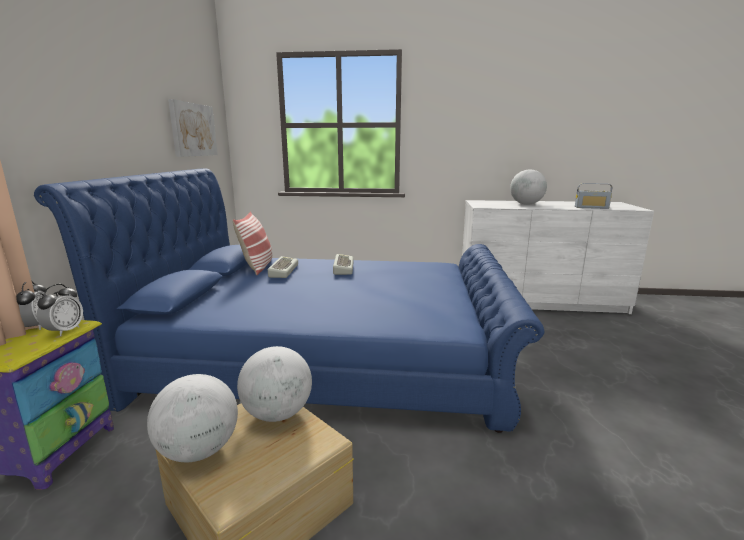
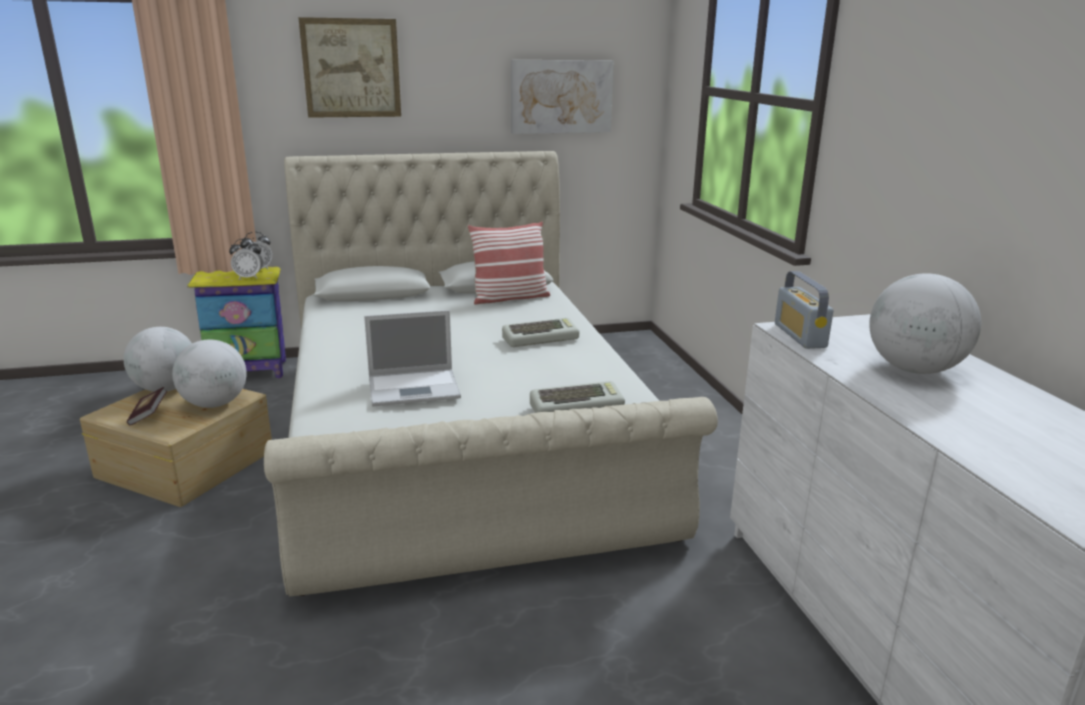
camera: 70 degrees right, 5 degrees up
blue bed [34,168,545,433] -> beige bed [264,151,718,597]
keyboard [268,256,298,278] -> keyboard moved to [530,381,625,413]
radio [575,183,612,209] -> radio moved to [775,271,833,349]
none -> book [127,387,167,425]
none -> picture [298,17,401,118]
none -> laptop [364,310,461,407]

